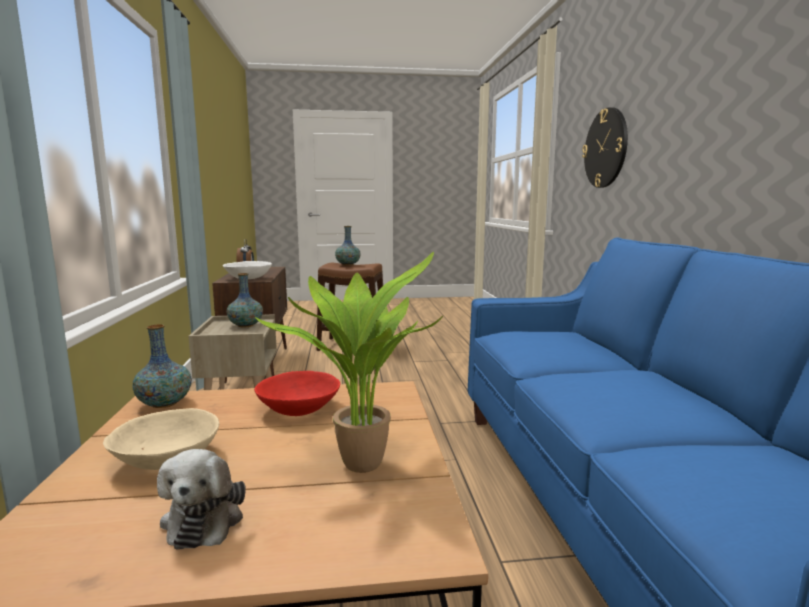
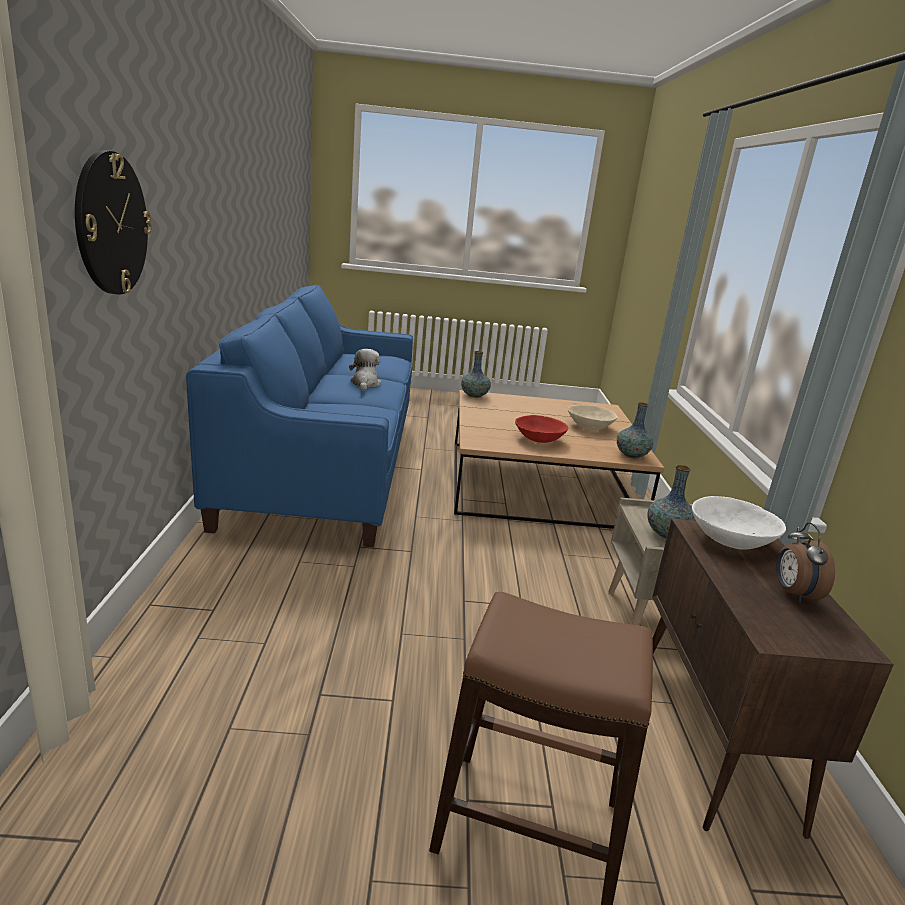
camera: 175 degrees left, 10 degrees up
plush toy [157,449,246,550] -> plush toy moved to [349,349,382,391]
potted plant [255,252,443,473] -> none
vase [335,226,361,265] -> vase moved to [461,351,491,398]

